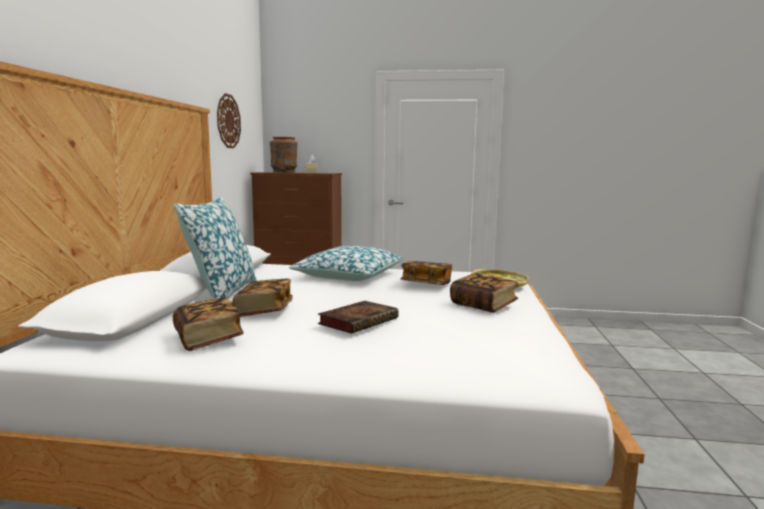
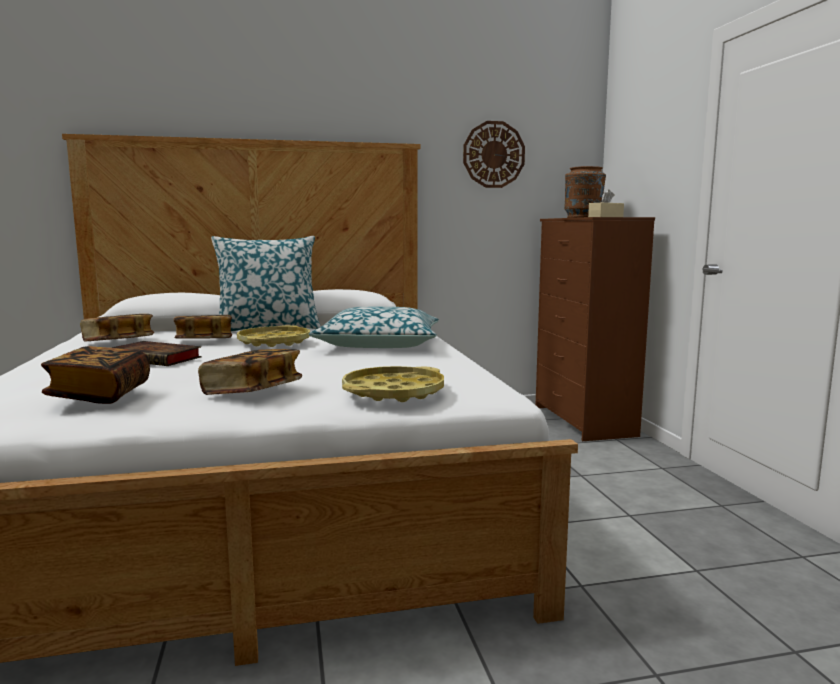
camera: 70 degrees right, 0 degrees up
book [401,261,452,285] -> book moved to [41,346,150,404]
none -> yellow tray [237,325,310,347]

